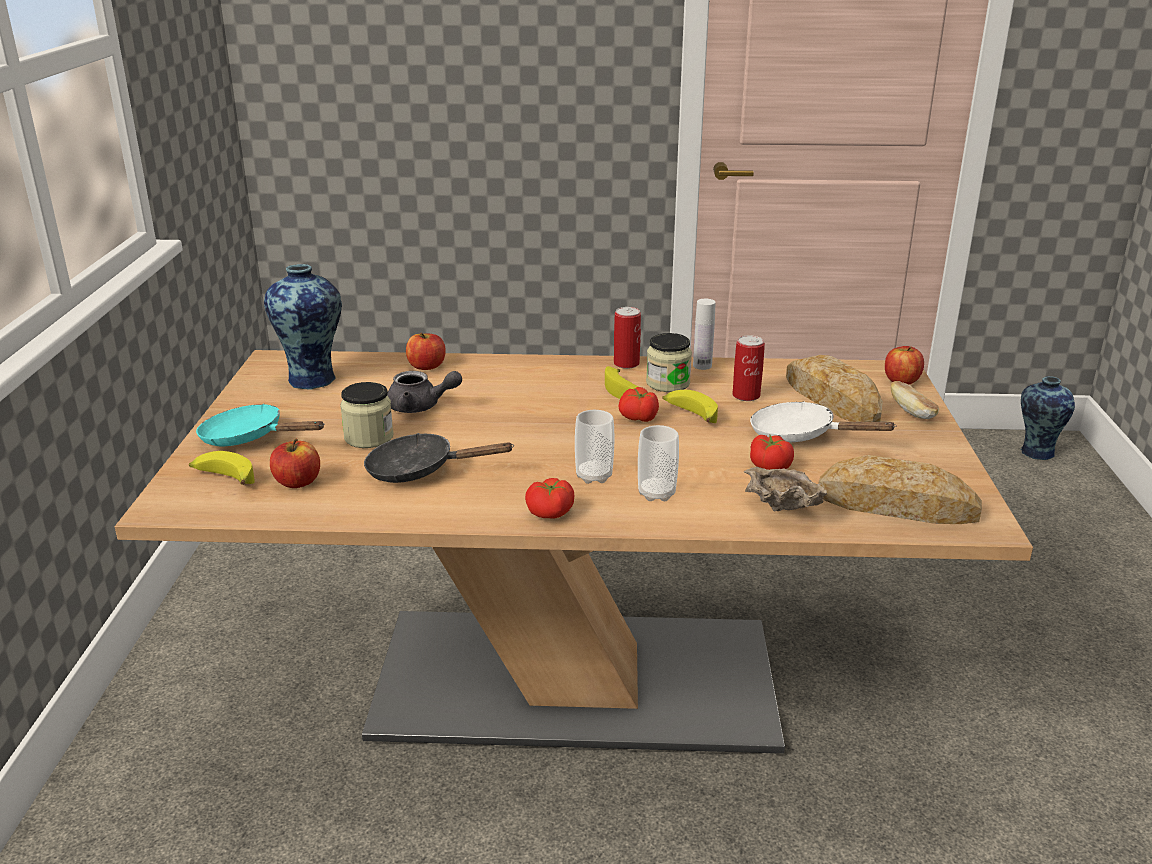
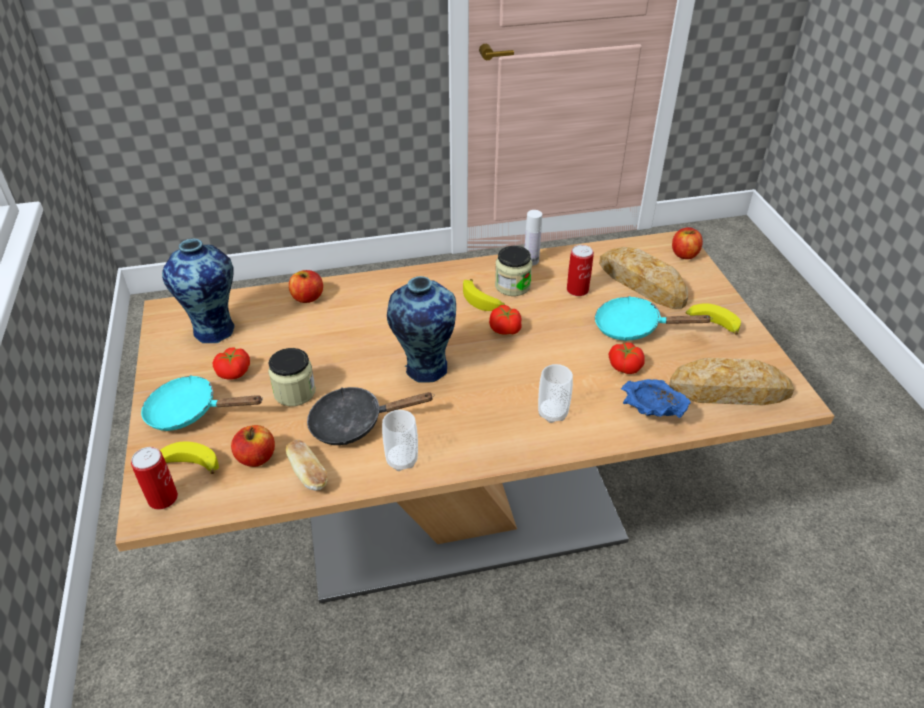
camera: 15 degrees left, 15 degrees up
grey teapot [387,371,462,413] -> none
tomato [525,478,575,519] -> tomato moved to [213,347,250,380]
cup [575,410,615,484] -> cup moved to [382,410,418,471]
can [614,307,641,369] -> can moved to [131,447,178,510]
banana [662,390,718,423] -> banana moved to [686,303,741,334]
beige bowl [744,467,827,512] -> blue bowl [621,379,691,418]
white frying pan [750,401,897,443] -> turquoise frying pan [595,296,713,341]
bread [891,381,939,419] -> bread moved to [286,439,328,491]
vase [1020,376,1075,460] -> vase moved to [387,276,456,383]

